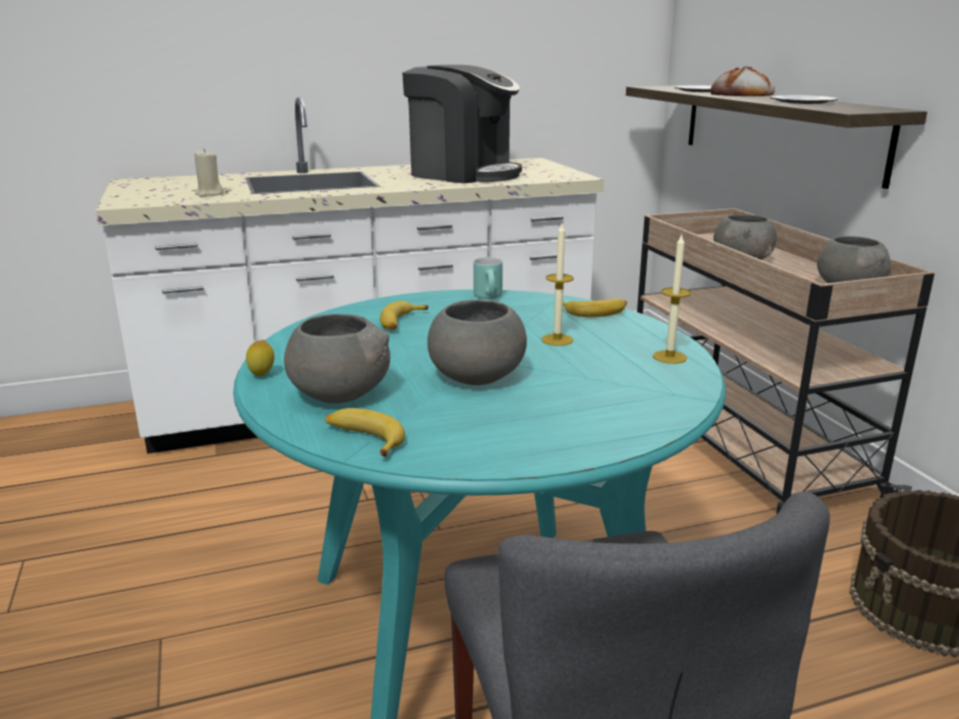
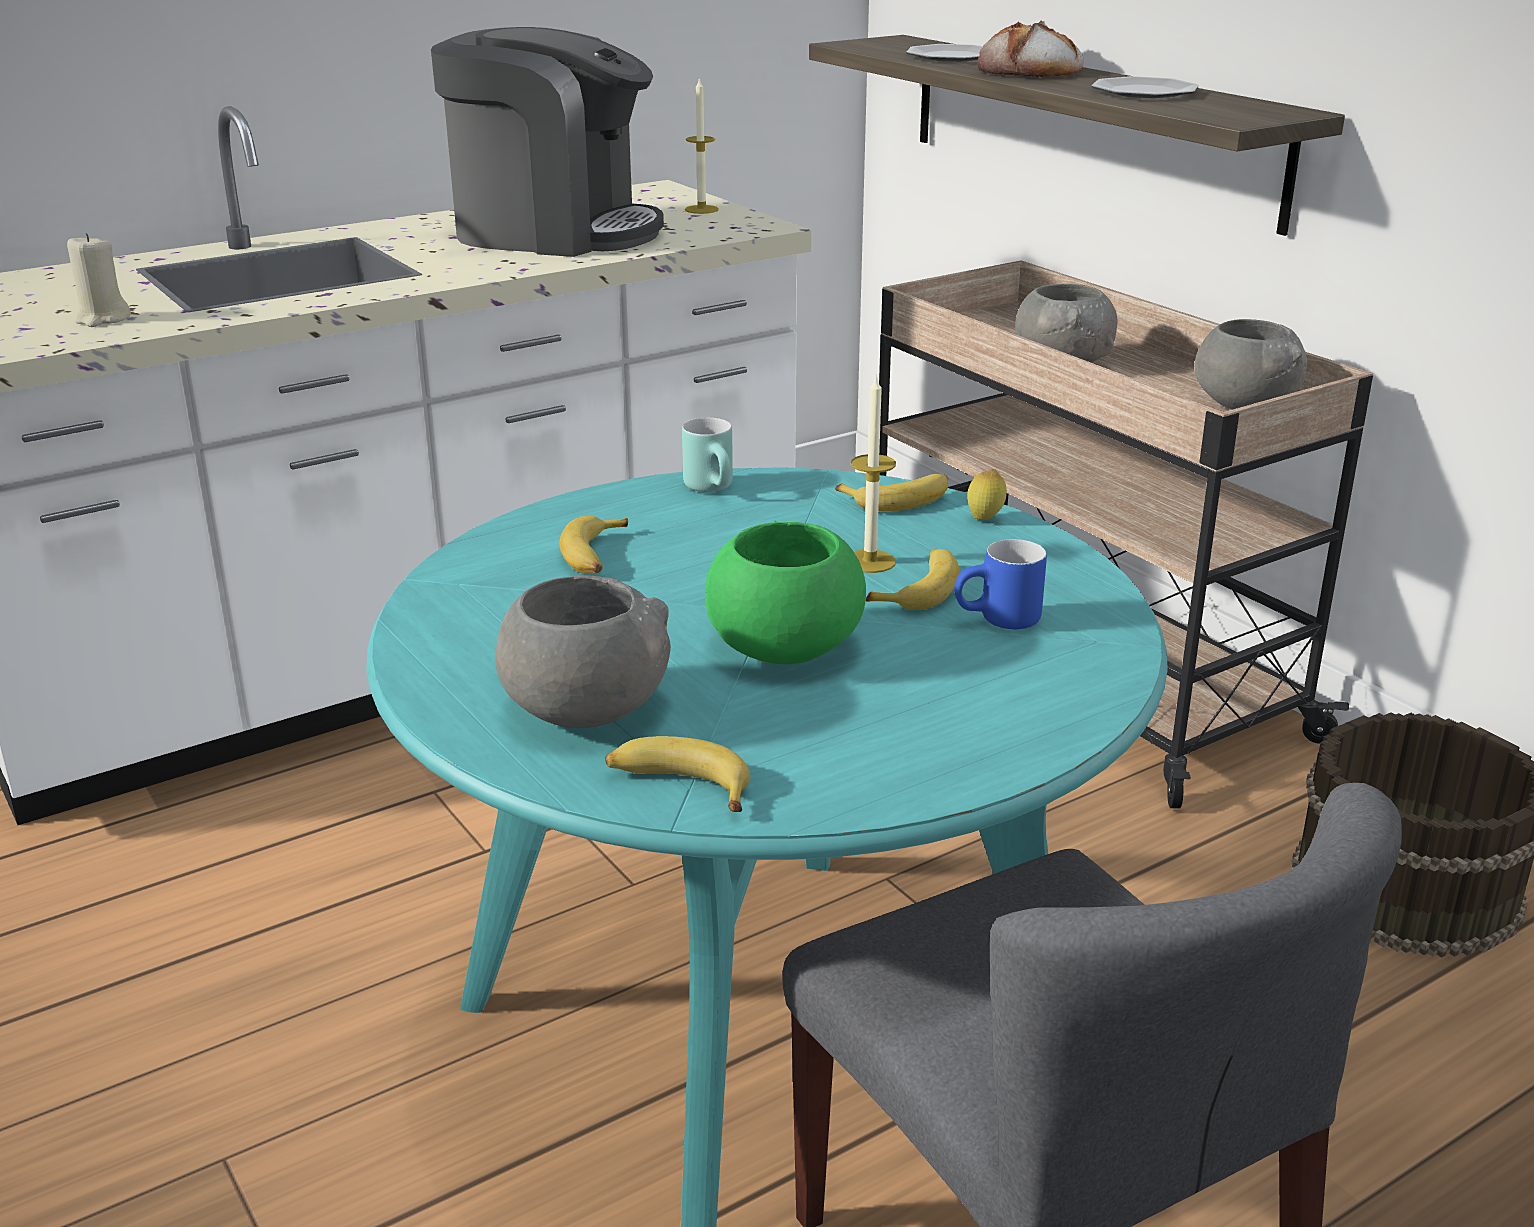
camera: 15 degrees left, 5 degrees up
lemon [246,340,274,376] -> lemon moved to [967,469,1007,520]
grey bowl [427,300,527,385] -> green bowl [705,521,866,664]
candle [653,233,691,364] -> candle moved to [685,77,719,214]
none -> banana [866,549,960,610]
none -> blue mug [954,539,1047,629]

